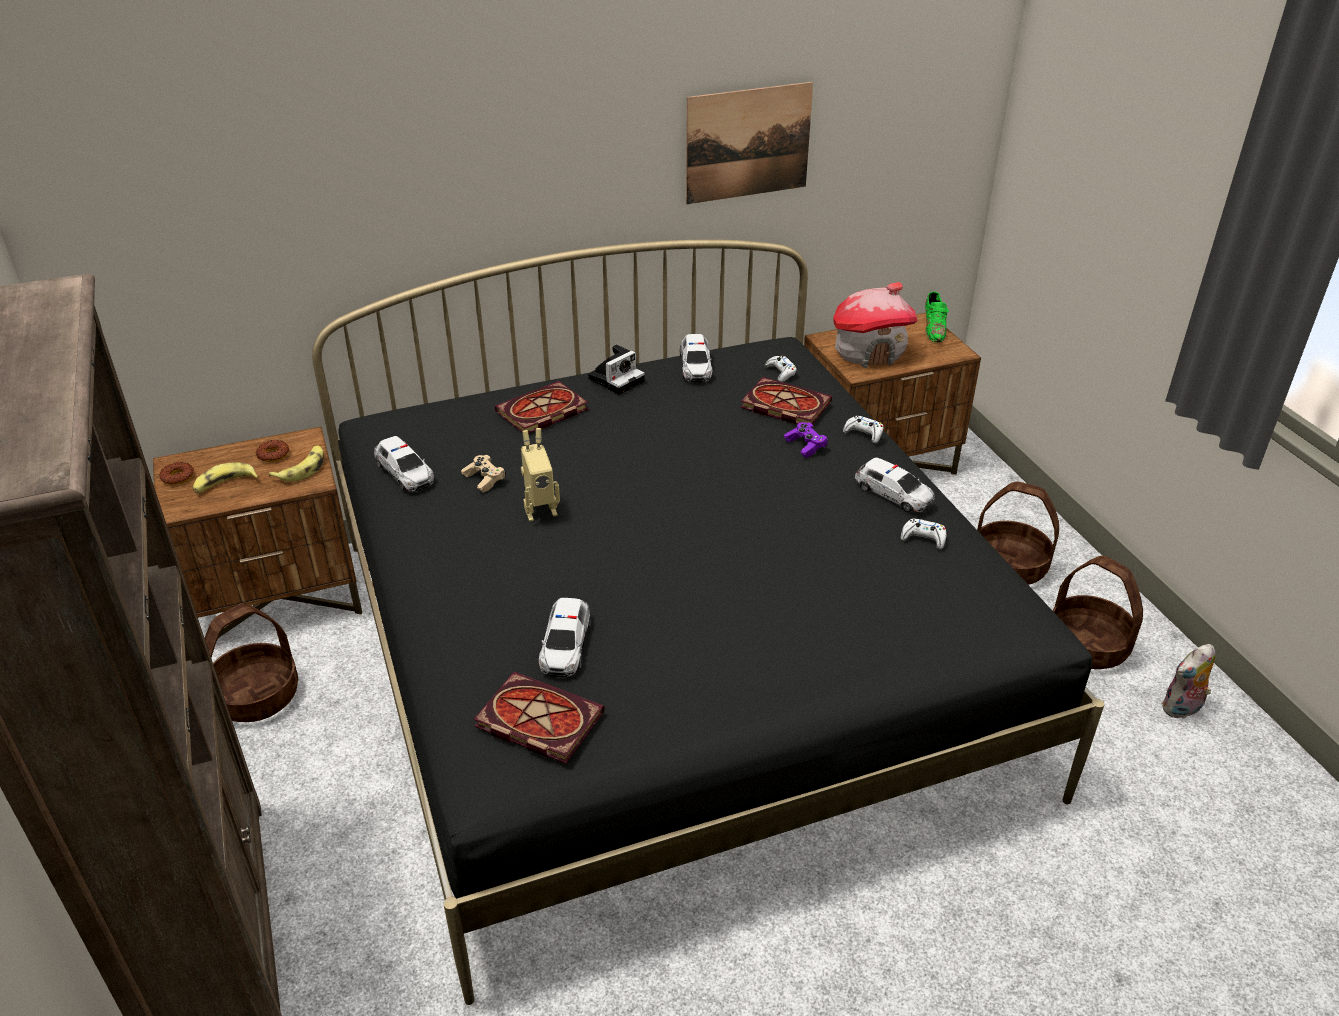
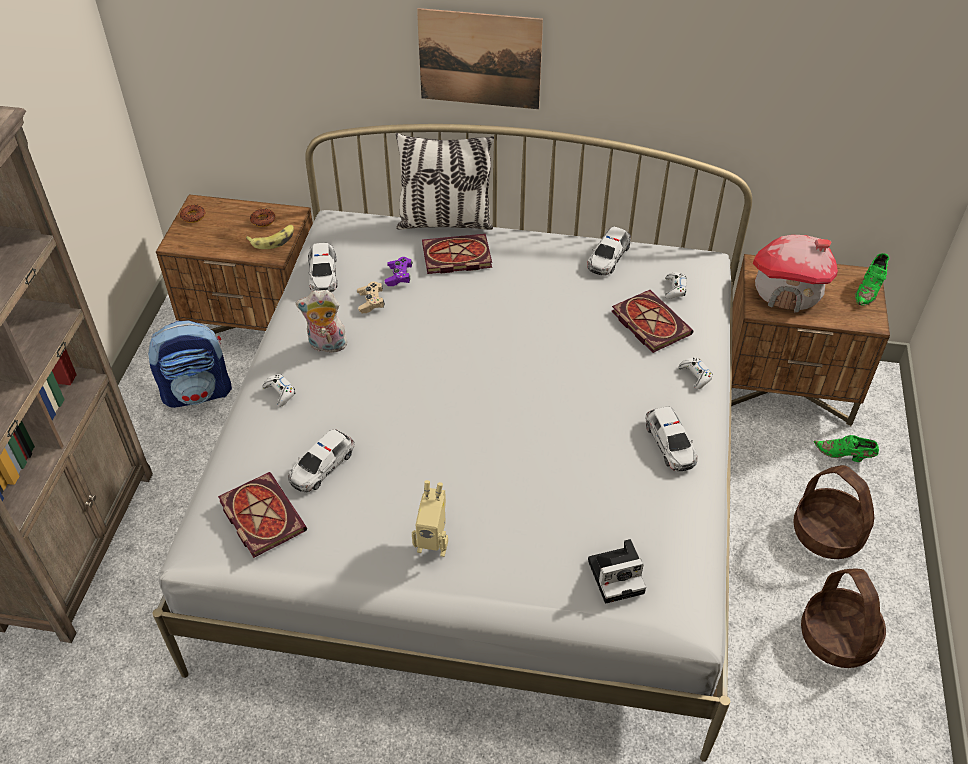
camera: 30 degrees right, 10 degrees up
banana [193,462,259,493] -> none
basket [205,604,298,722] -> backpack [148,320,232,408]
black bed [312,239,1104,1005] -> white bed [152,124,752,762]
toy robot [521,428,560,521] -> toy robot moved to [412,480,448,557]
camera [588,344,645,395] -> camera moved to [588,539,646,603]
picture [686,82,813,204] -> picture moved to [417,8,543,109]
purple game controller [784,422,828,458] -> purple game controller moved to [385,257,413,286]
white game controller [901,519,946,549] -> white game controller moved to [262,374,296,406]
plush toy [1161,644,1215,720] -> plush toy moved to [295,290,347,353]
none -> pillow [396,133,494,230]
none -> green shoe [813,435,879,462]

